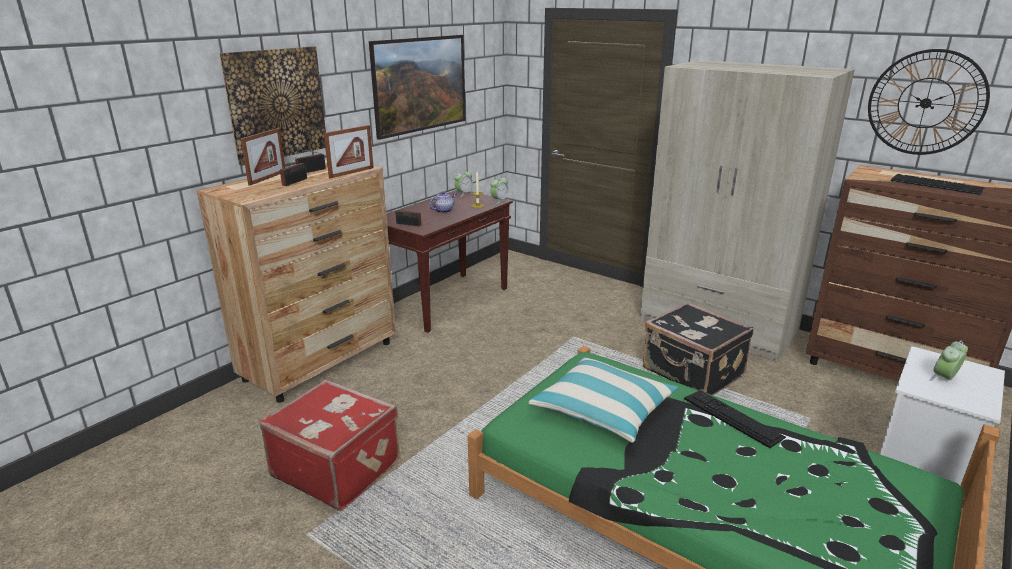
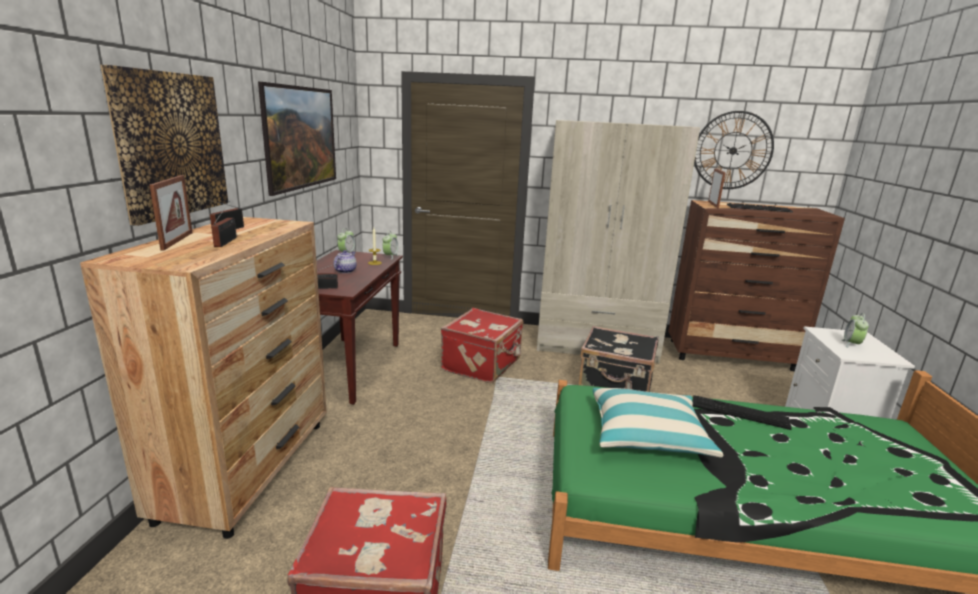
camera: 30 degrees left, 5 degrees down
picture frame [324,125,374,179] -> picture frame moved to [708,168,726,208]
none -> red suitcase [441,308,523,383]

